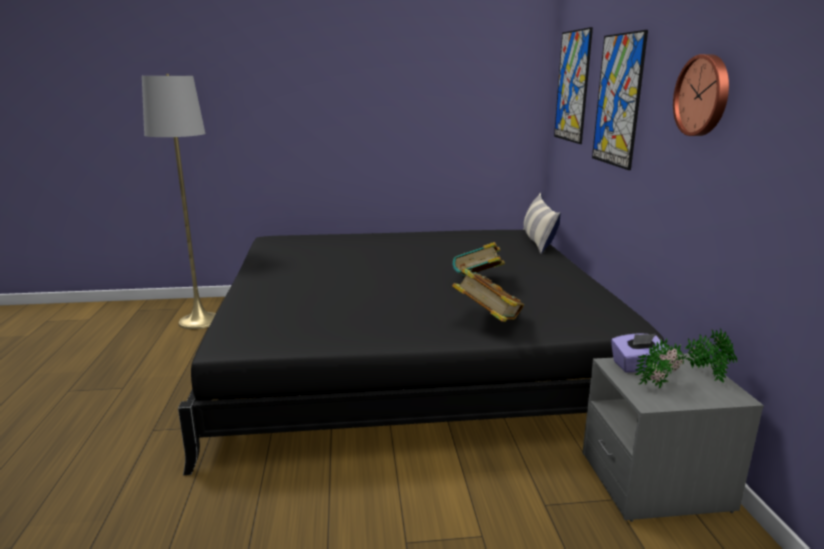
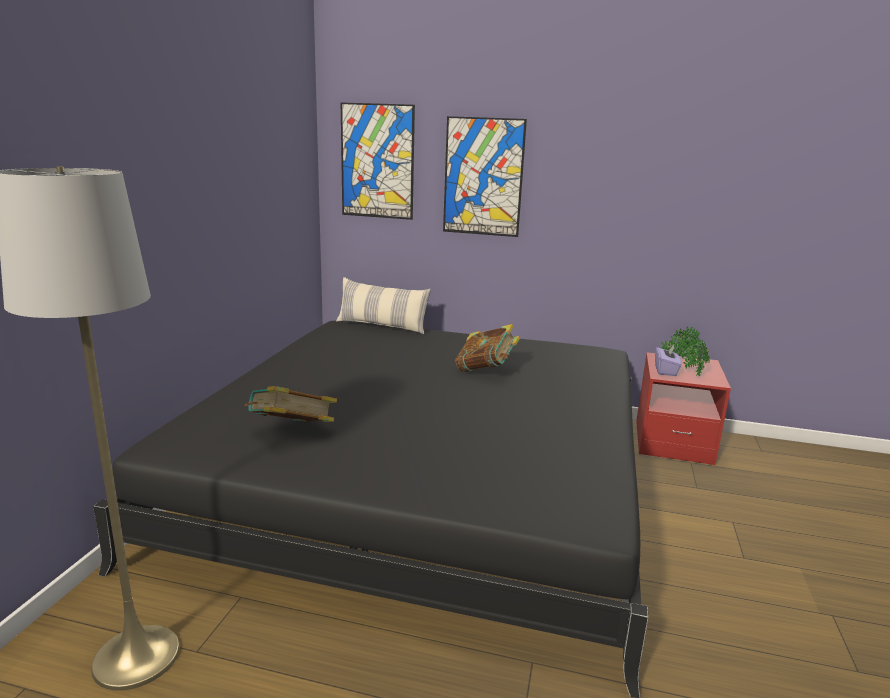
camera: 70 degrees left, 0 degrees up
book [452,268,524,322] -> book moved to [244,386,337,422]
grey nightstand [582,354,764,522] -> red nightstand [636,352,731,465]
wall clock [673,54,729,136] -> none

